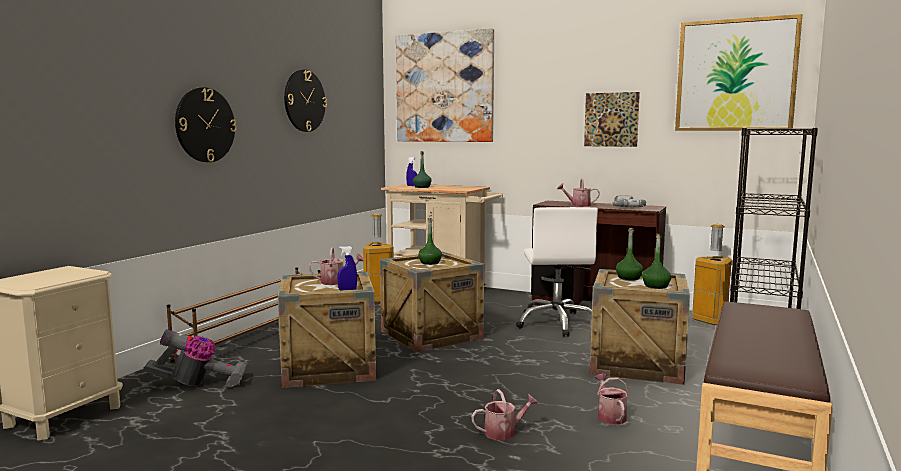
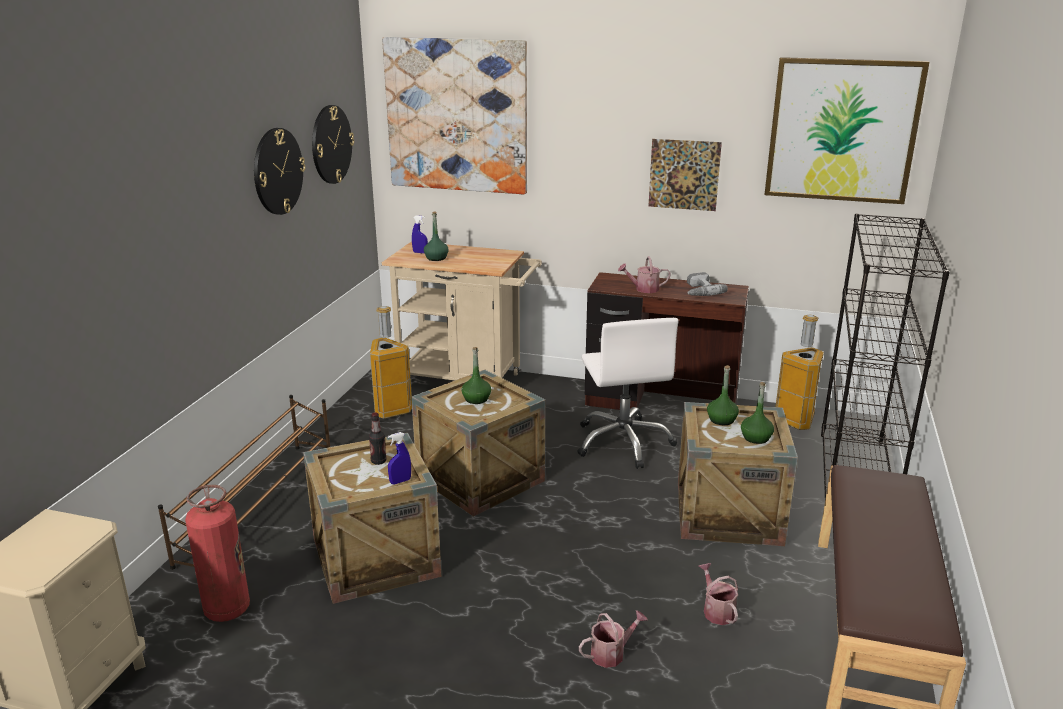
camera: 10 degrees left, 15 degrees up
vacuum cleaner [143,329,247,388] -> fire extinguisher [185,485,250,622]
wall clock [175,87,237,162] -> wall clock moved to [312,105,354,184]
watering can [309,247,365,285] -> bottle [369,412,387,465]

